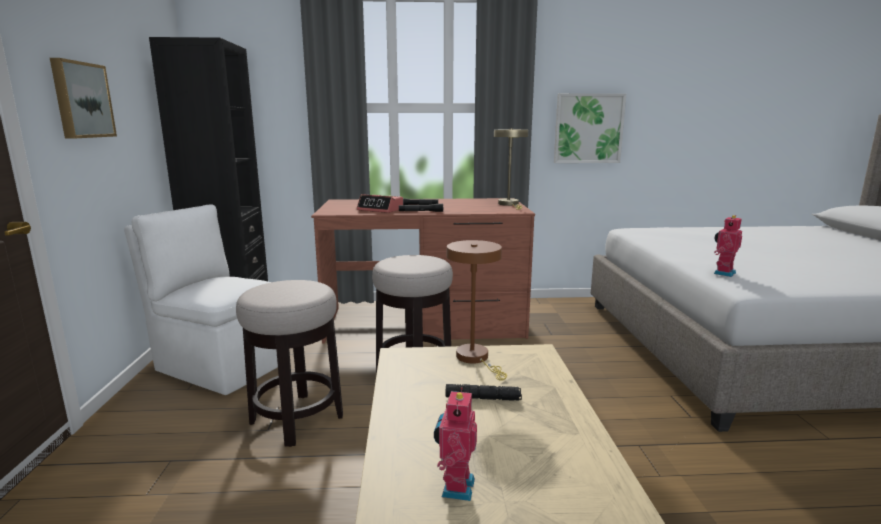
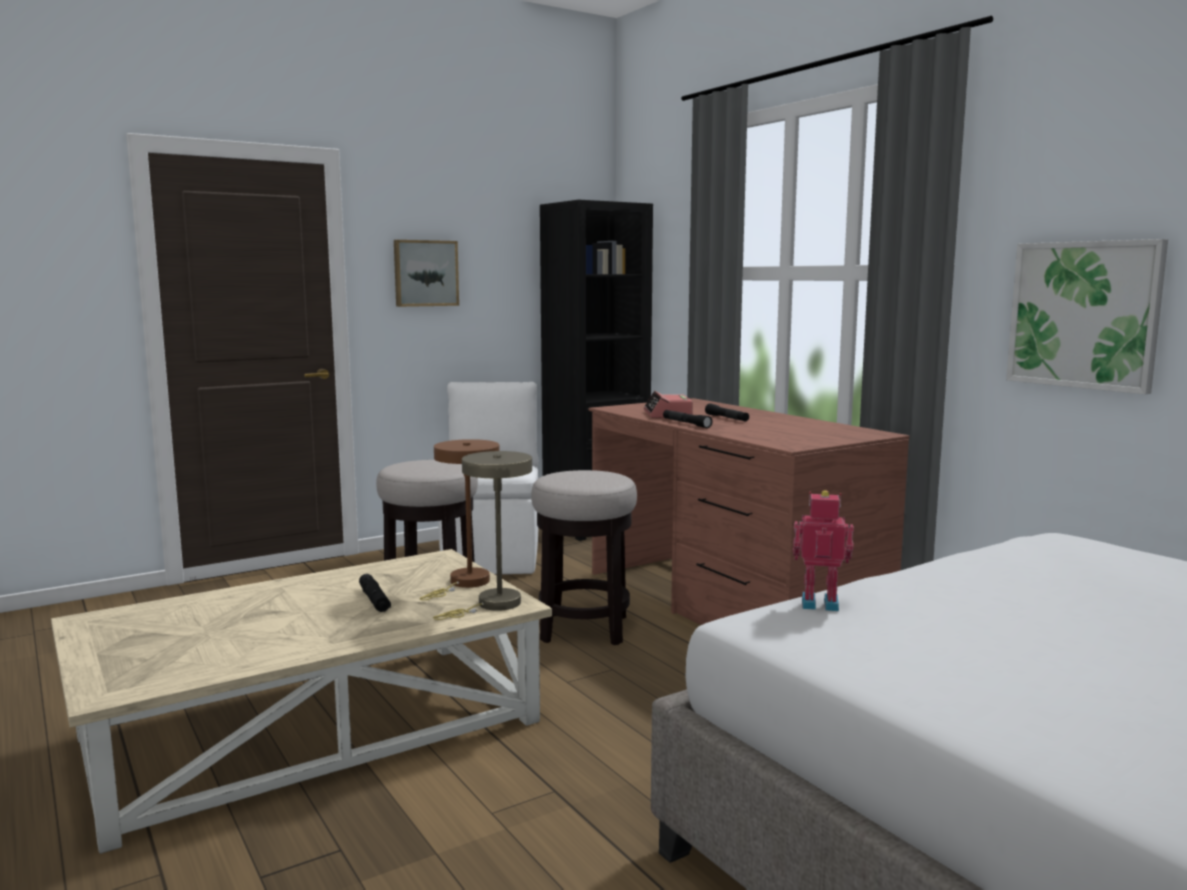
camera: 60 degrees right, 5 degrees down
toy robot [434,387,477,501] -> none
beige table lamp [494,128,528,209] -> beige table lamp moved to [433,451,532,620]

